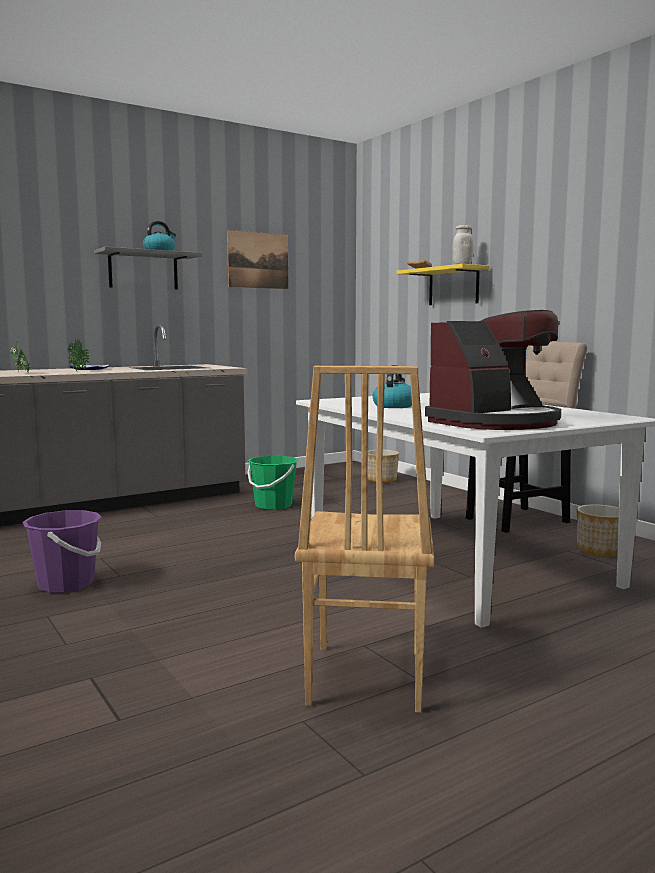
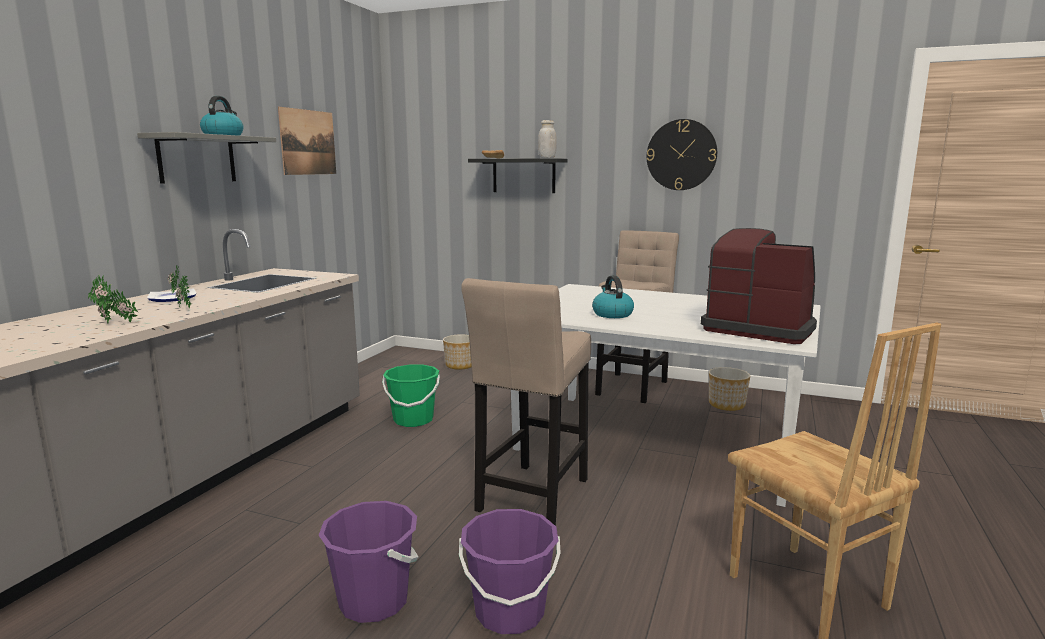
camera: 35 degrees left, 5 degrees up
yellow shelf [396,264,490,305] -> black shelf [468,158,568,193]
coffee machine [425,310,561,430] -> coffee machine turned 75 degrees counterclockwise [701,228,817,344]
none -> purple bucket [459,509,561,634]
none -> beige stool [461,278,591,526]
none -> wall clock [647,119,717,190]

